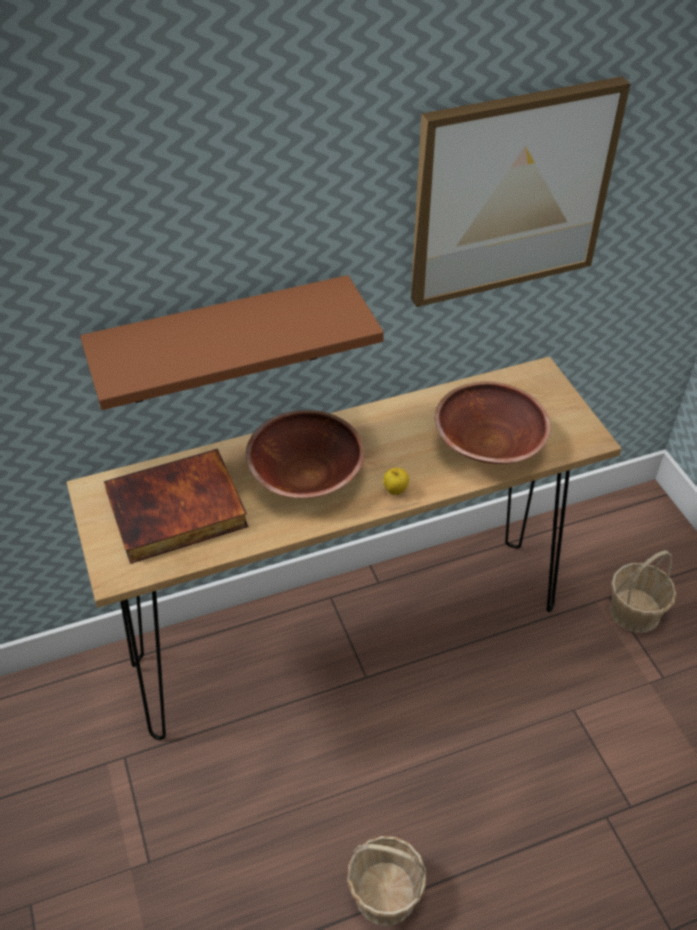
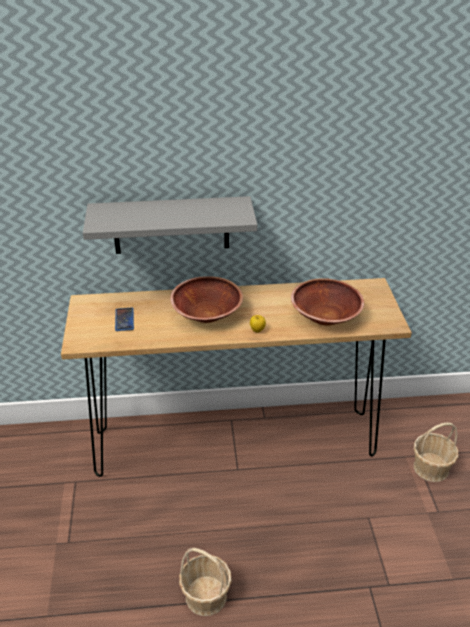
camera: 15 degrees right, 10 degrees down
brown shelf [80,275,384,410] -> grey shelf [83,196,257,254]
book [104,449,249,564] -> phone [115,308,134,331]
picture [411,76,631,307] -> none

